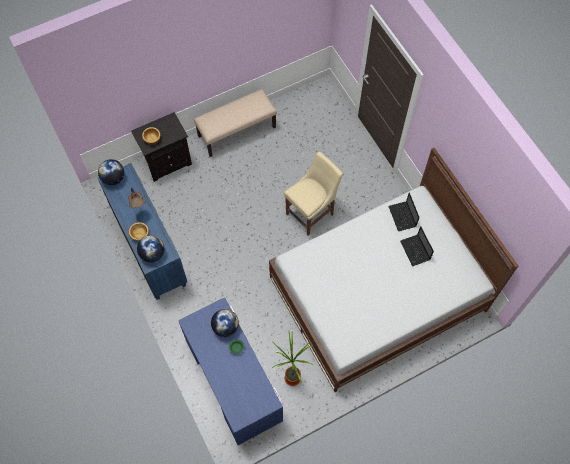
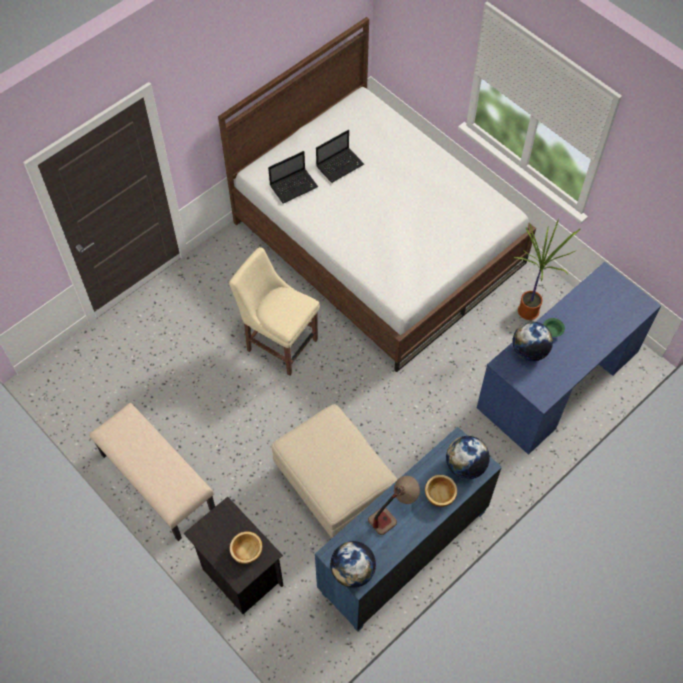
camera: 105 degrees left, 5 degrees down
none -> beige ottoman [271,404,397,538]

